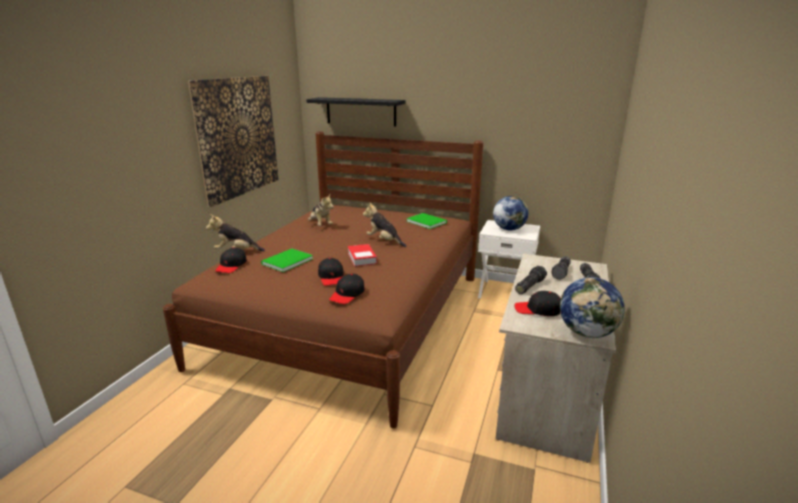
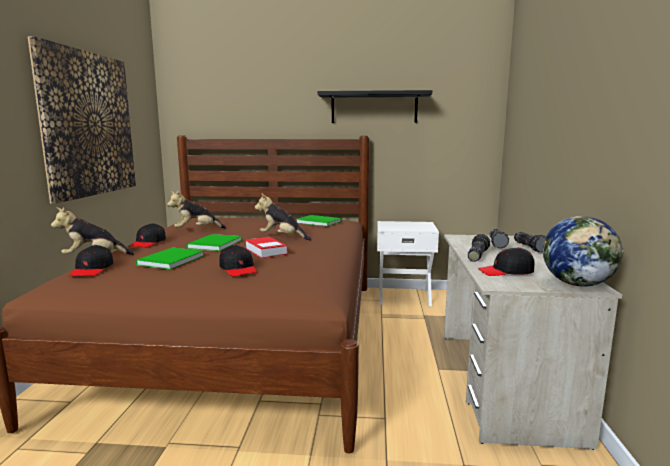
camera: 15 degrees left, 10 degrees down
black shelf [306,97,405,127] -> black shelf moved to [318,90,432,123]
plush toy [308,195,334,226] -> plush toy turned 120 degrees clockwise [167,191,226,229]
black cap [329,274,365,304] -> black cap moved to [130,223,166,248]
globe [493,196,529,230] -> none
none -> green book [186,234,242,251]

